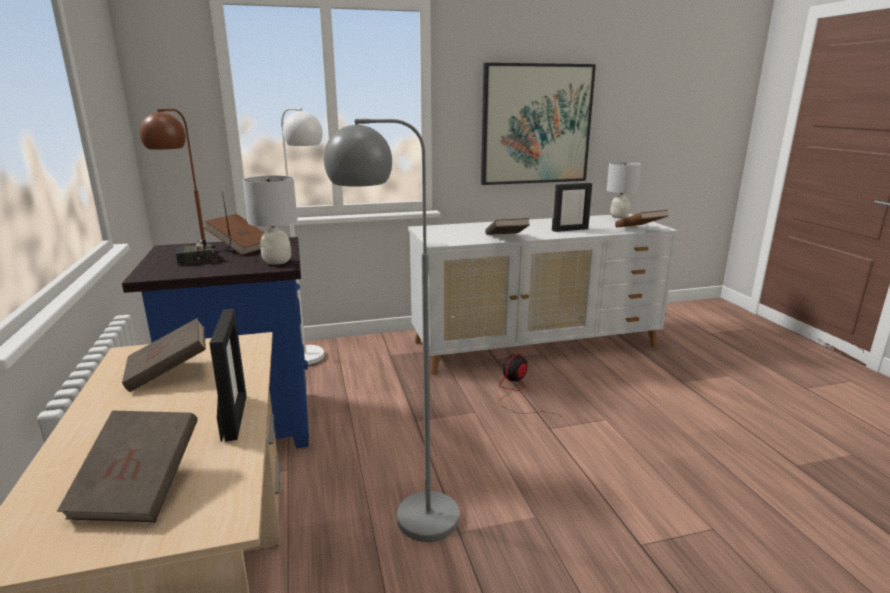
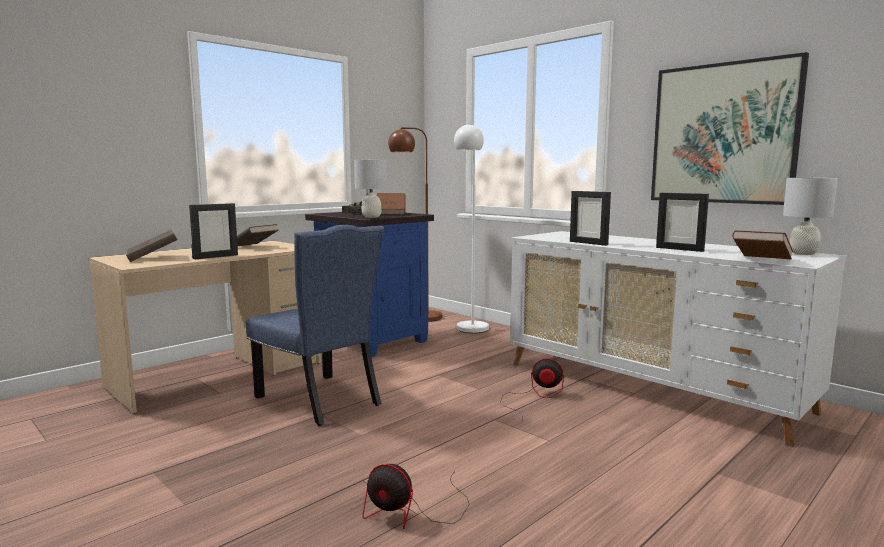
camera: 60 degrees right, 10 degrees down
grey floor lamp [324,119,460,542] -> blue chair [246,225,384,426]
brown book [485,218,530,235] -> picture frame [570,191,611,246]
none -> fan [362,464,470,529]

